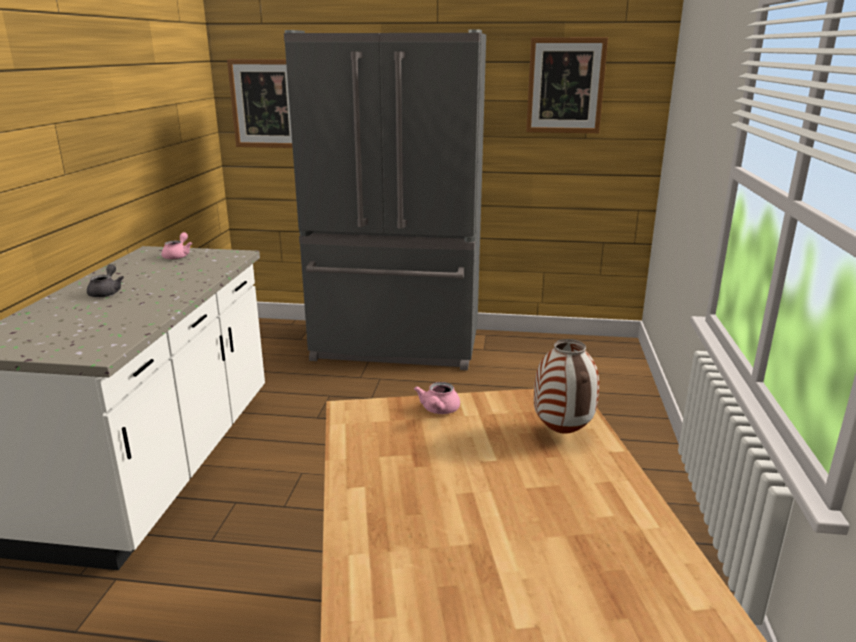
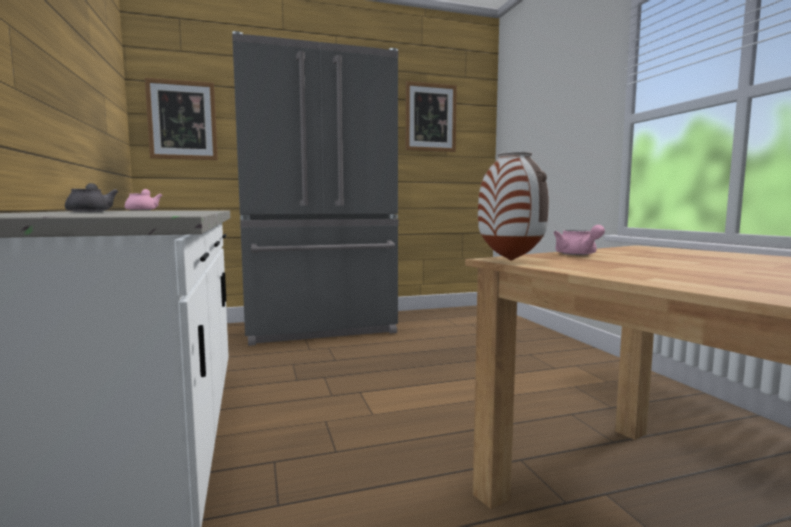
camera: 25 degrees left, 15 degrees down
vase [534,339,599,434] -> vase moved to [478,151,549,261]

